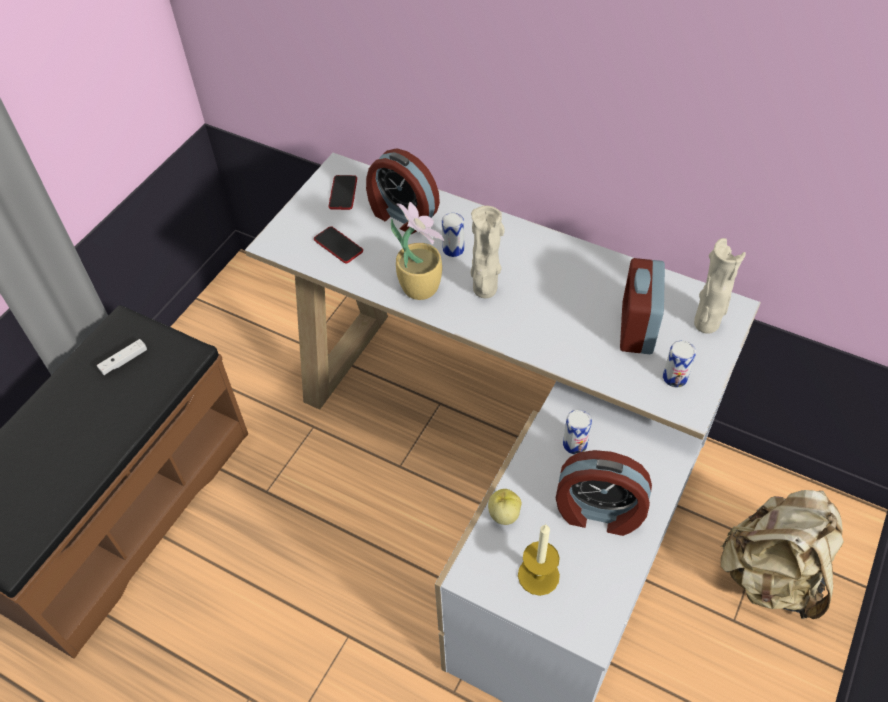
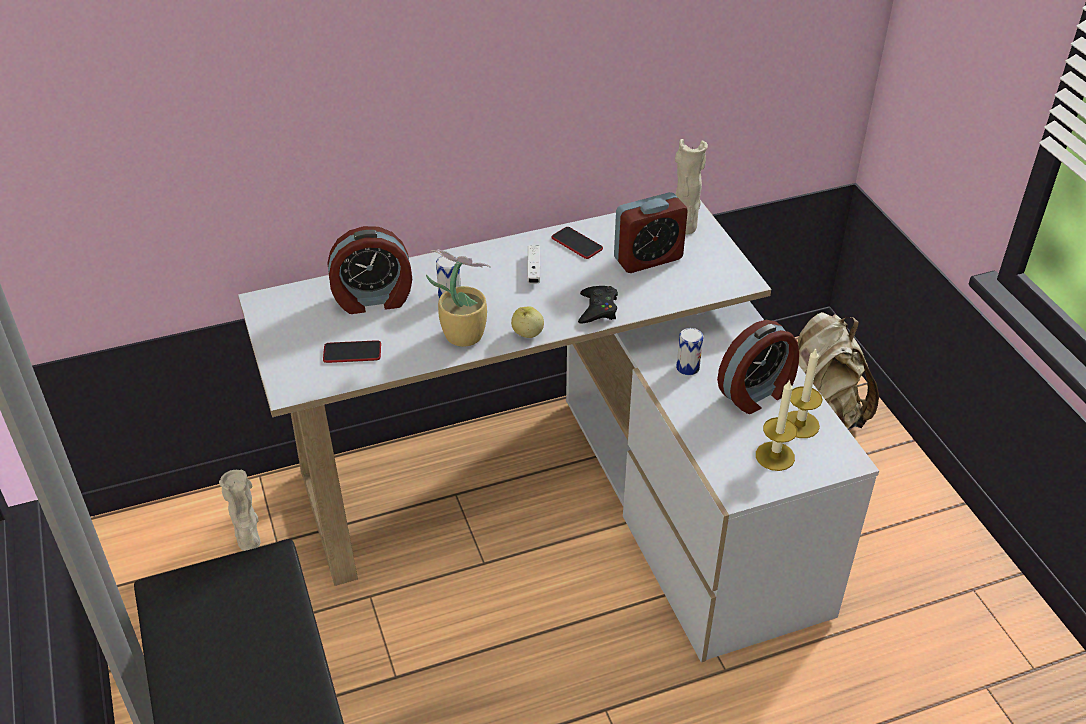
camera: 50 degrees left, 10 degrees down
white game controller [97,339,147,375] -> white game controller moved to [527,246,540,284]
phone [328,175,357,210] -> phone moved to [551,227,603,259]
beige vase [471,206,505,298] -> beige vase moved to [219,470,260,551]
apple [488,489,521,525] -> apple moved to [511,306,544,338]
alarm clock [620,258,665,354] -> alarm clock turned 75 degrees counterclockwise [614,192,688,273]
can [663,341,696,388] -> none
none -> black game controller [578,286,618,324]
none -> candle [787,349,823,438]

